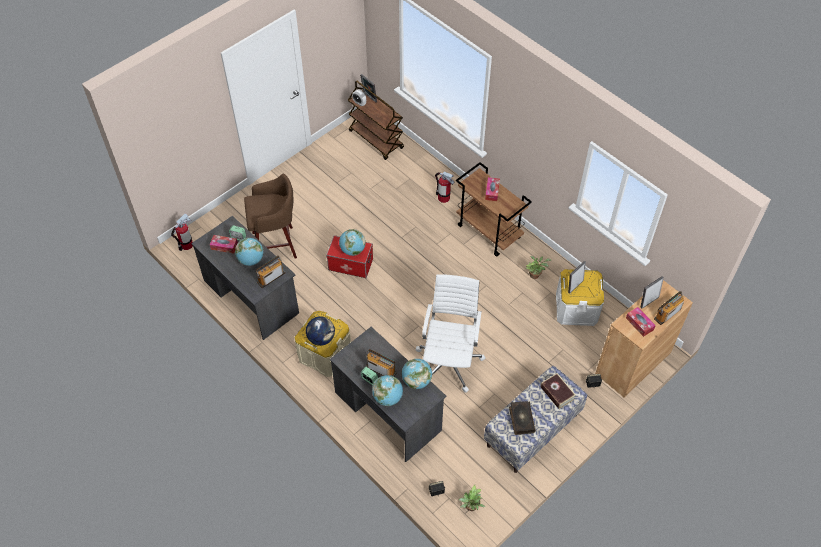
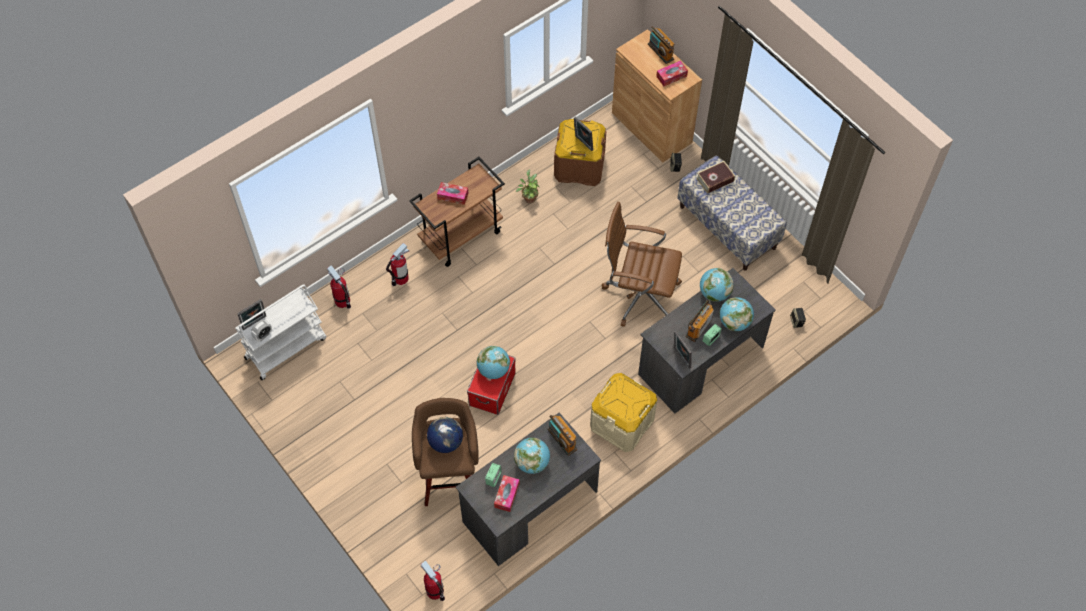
camera: 85 degrees left, 5 degrees up
globe [306,316,335,346] -> globe moved to [427,417,463,453]
brown cart [348,81,404,160] -> white cart [235,285,326,380]
white office chair [416,274,486,393] -> brown office chair [602,202,682,327]
potted plant [459,485,485,511] -> none
book [509,401,536,435] -> none
white storage box [556,269,604,326] -> brown storage box [554,119,606,186]
picture frame [640,276,664,308] -> picture frame moved to [674,331,692,369]
none -> fire extinguisher [327,265,351,309]

